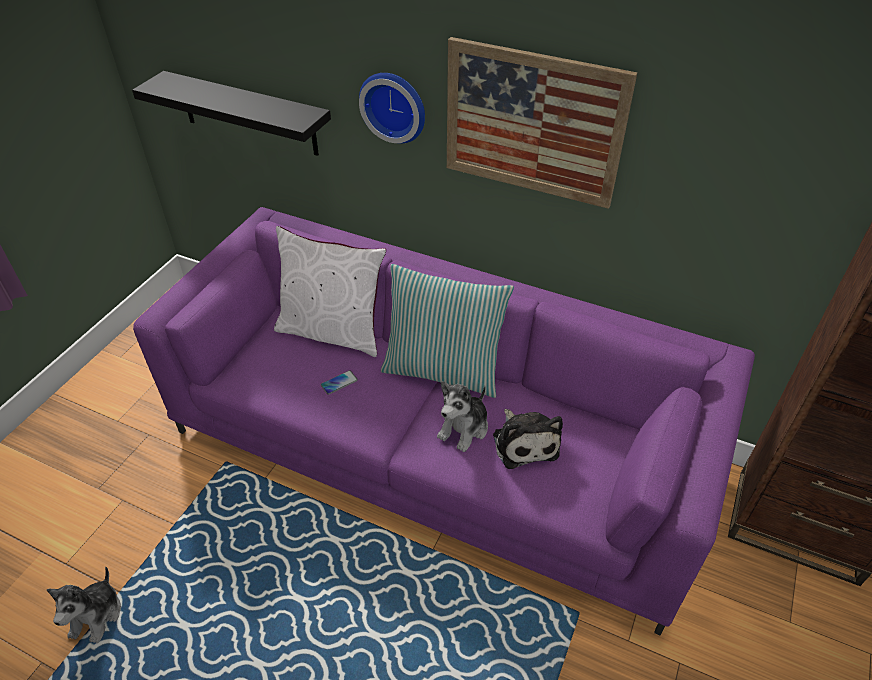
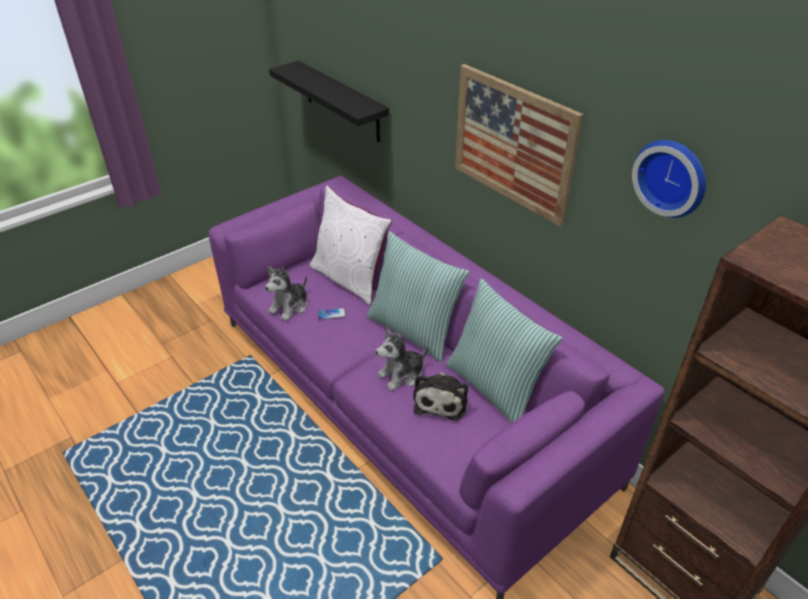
camera: 25 degrees right, 5 degrees down
plush toy [47,567,121,643] -> plush toy moved to [265,266,307,321]
wall clock [359,73,425,144] -> wall clock moved to [632,140,706,218]
none -> pillow [446,278,562,423]

